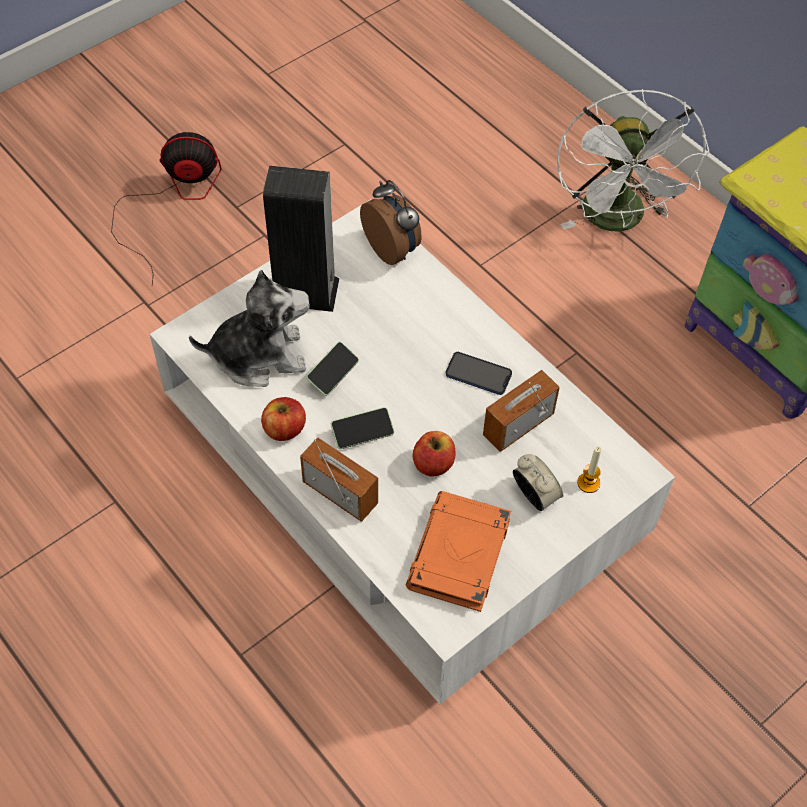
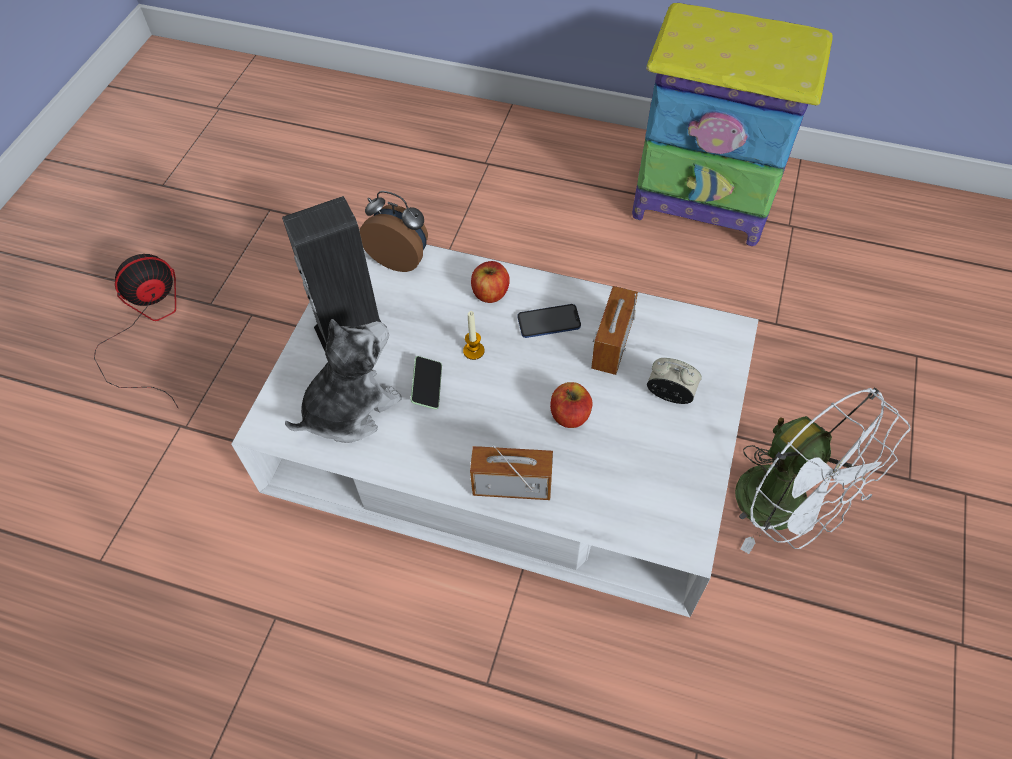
camera: 30 degrees left, 0 degrees up
apple [261,397,306,441] -> apple moved to [471,261,510,303]
phone [331,407,394,449] -> none
orange book [406,491,511,612] -> none
white fan [557,89,709,232] -> white fan moved to [735,388,910,554]
candle [577,446,601,493] -> candle moved to [463,311,485,360]

